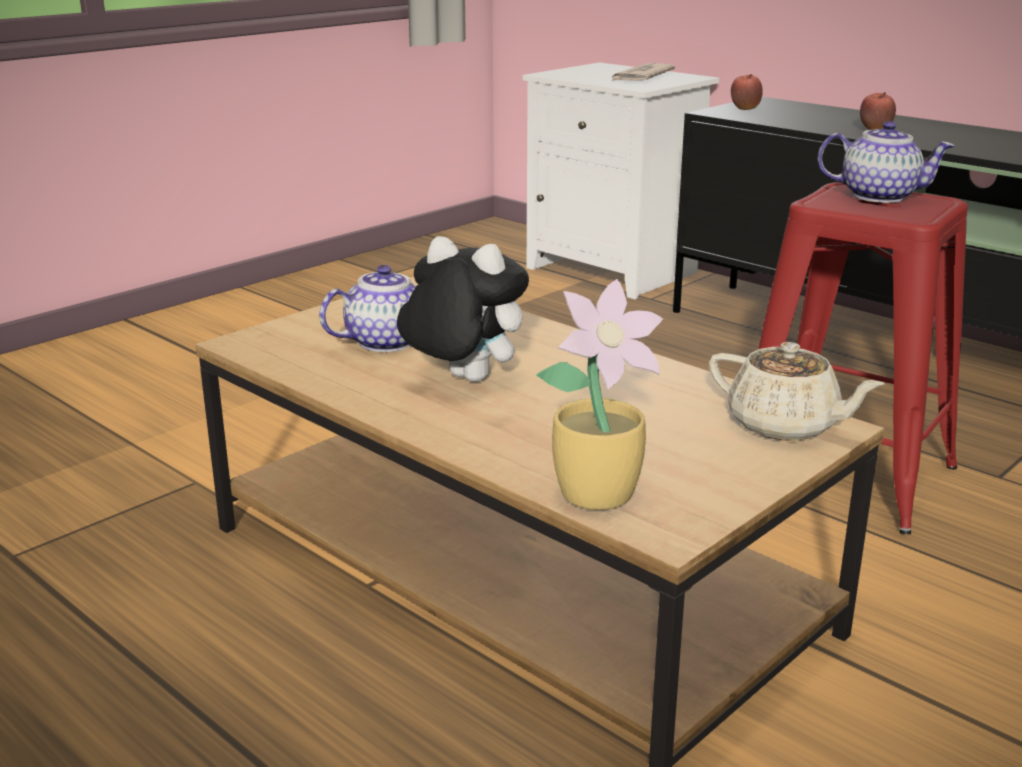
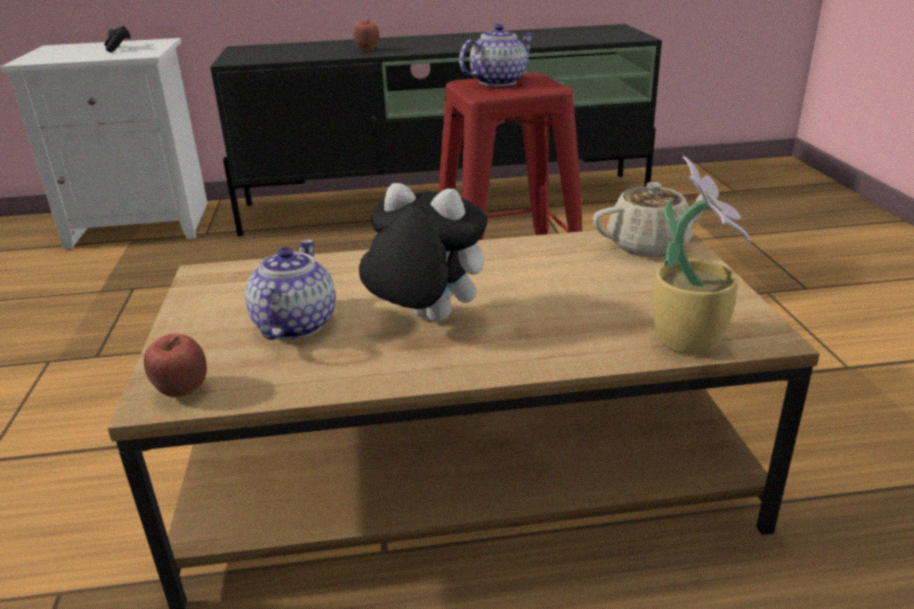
camera: 50 degrees left, 5 degrees up
plush toy [397,236,529,382] -> plush toy turned 45 degrees clockwise [359,183,487,322]
newspaper [611,63,675,81] -> black game controller [104,26,131,52]
apple [731,74,763,110] -> apple moved to [144,334,207,397]

